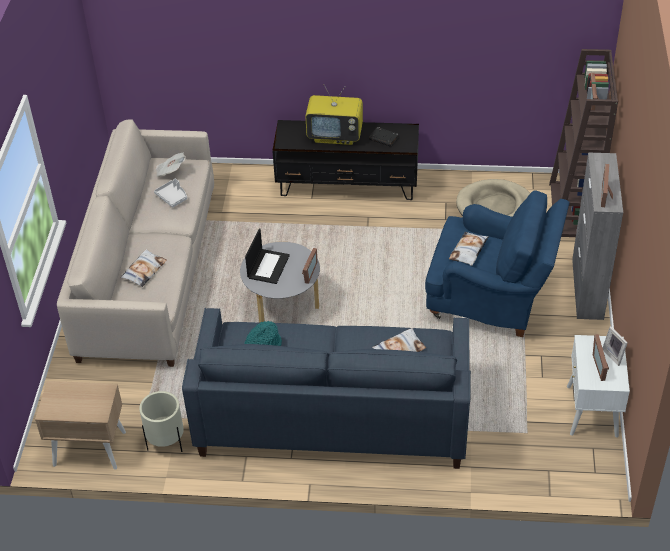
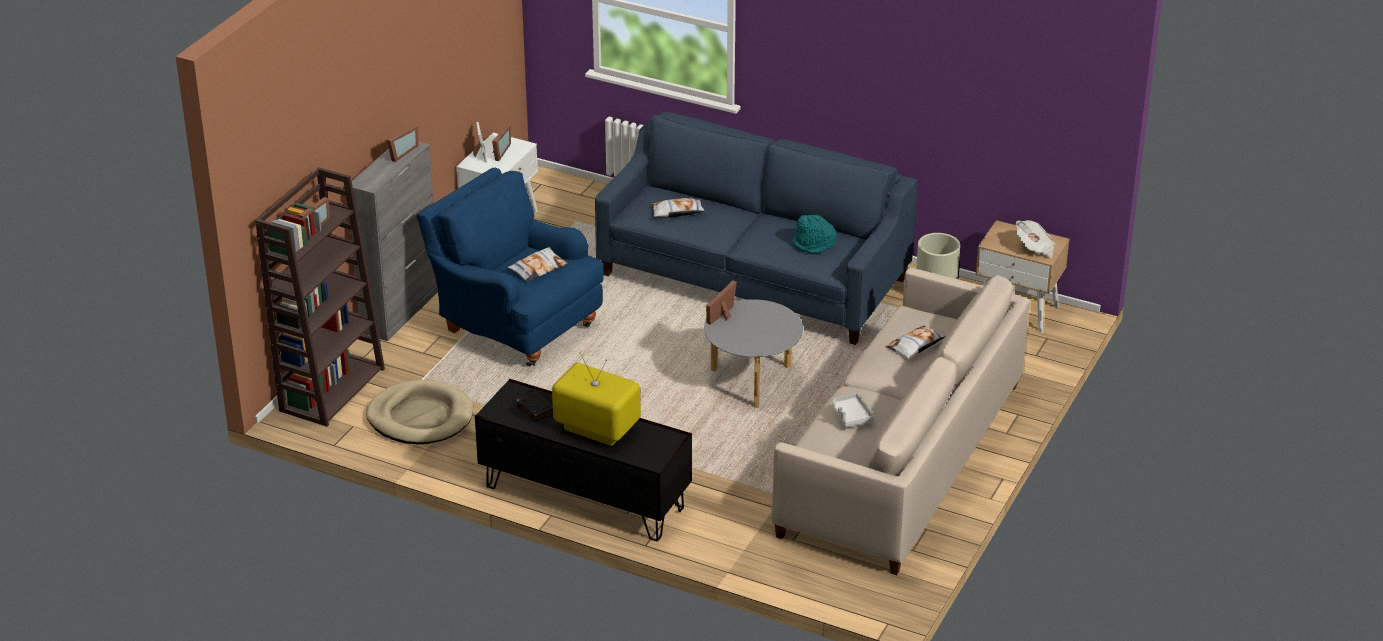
camera: 160 degrees left, 10 degrees down
newspaper [156,153,186,177] -> newspaper moved to [1016,220,1055,258]
laptop [245,228,290,284] -> none

